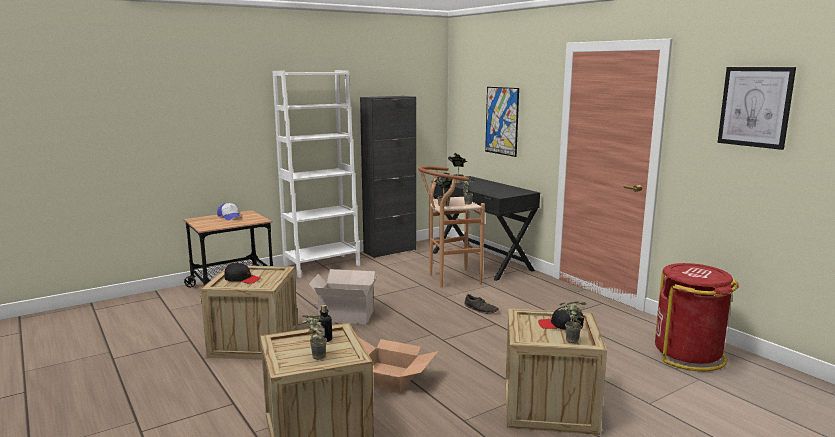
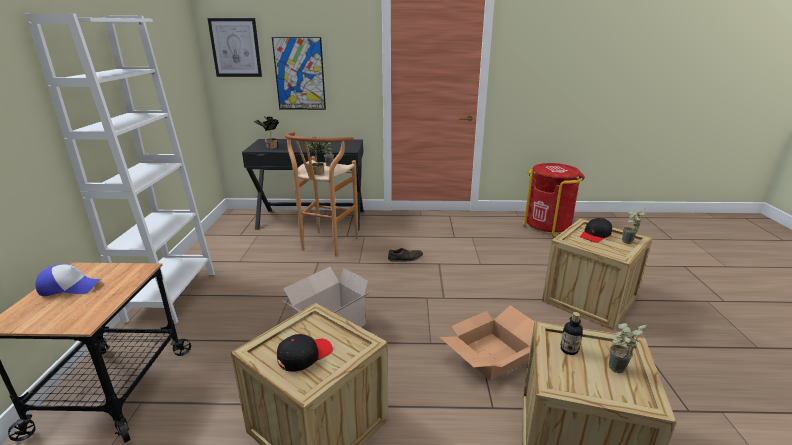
camera: 55 degrees left, 10 degrees up
black cabinet [360,96,416,258] -> none
picture [718,67,796,150] -> picture moved to [208,18,262,77]

